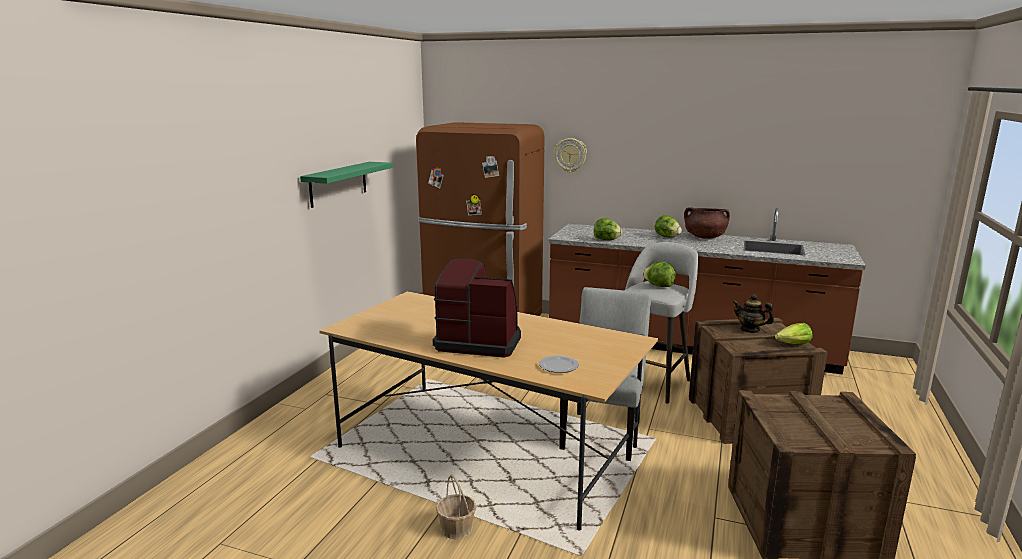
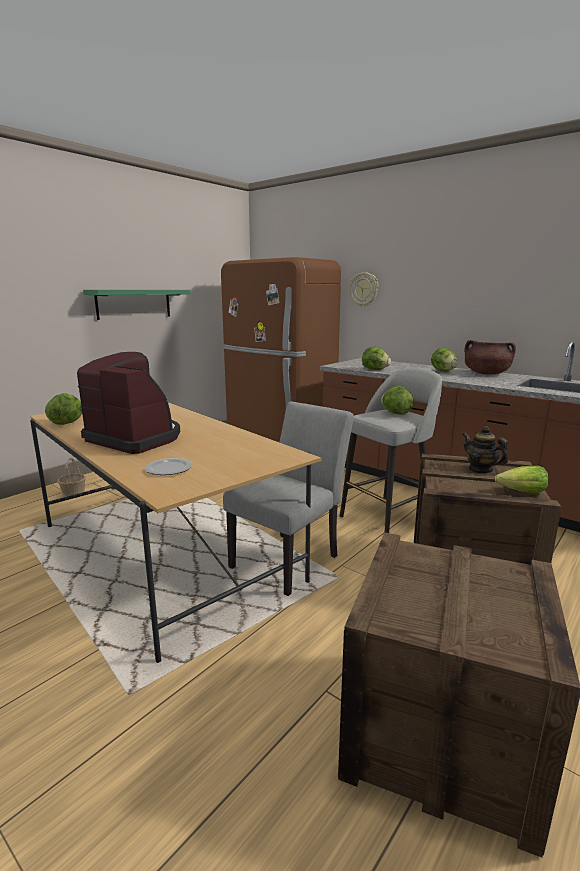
camera: 20 degrees right, 0 degrees up
basket [436,474,476,539] -> basket moved to [57,457,86,497]
none -> lettuce [45,394,82,425]

